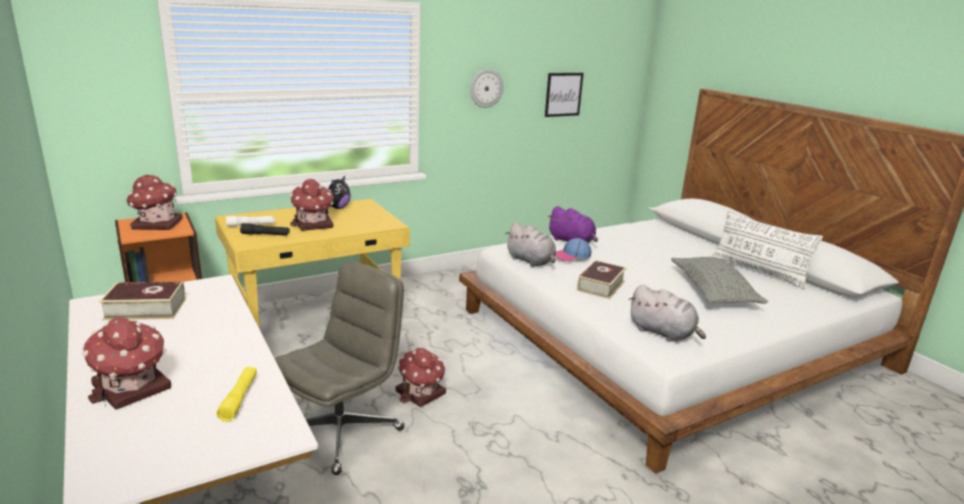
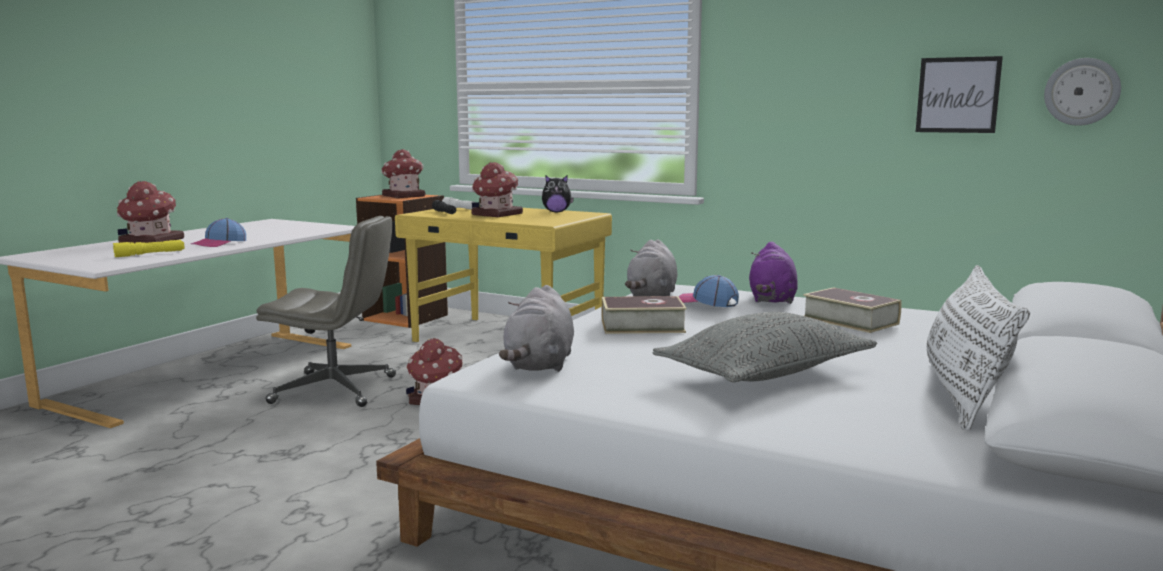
camera: 60 degrees right, 10 degrees down
book [99,281,186,320] -> book moved to [803,287,901,333]
wall clock [470,69,504,108] -> wall clock moved to [1044,58,1121,126]
none -> cap [191,218,246,247]

